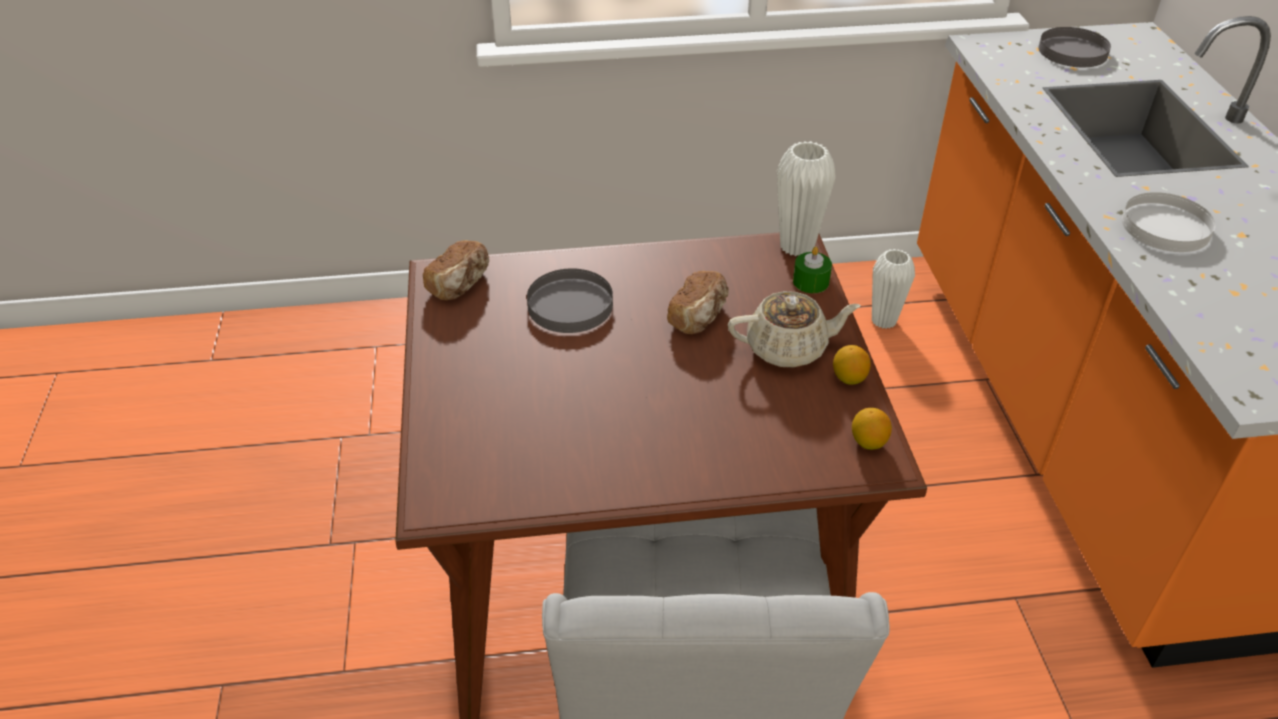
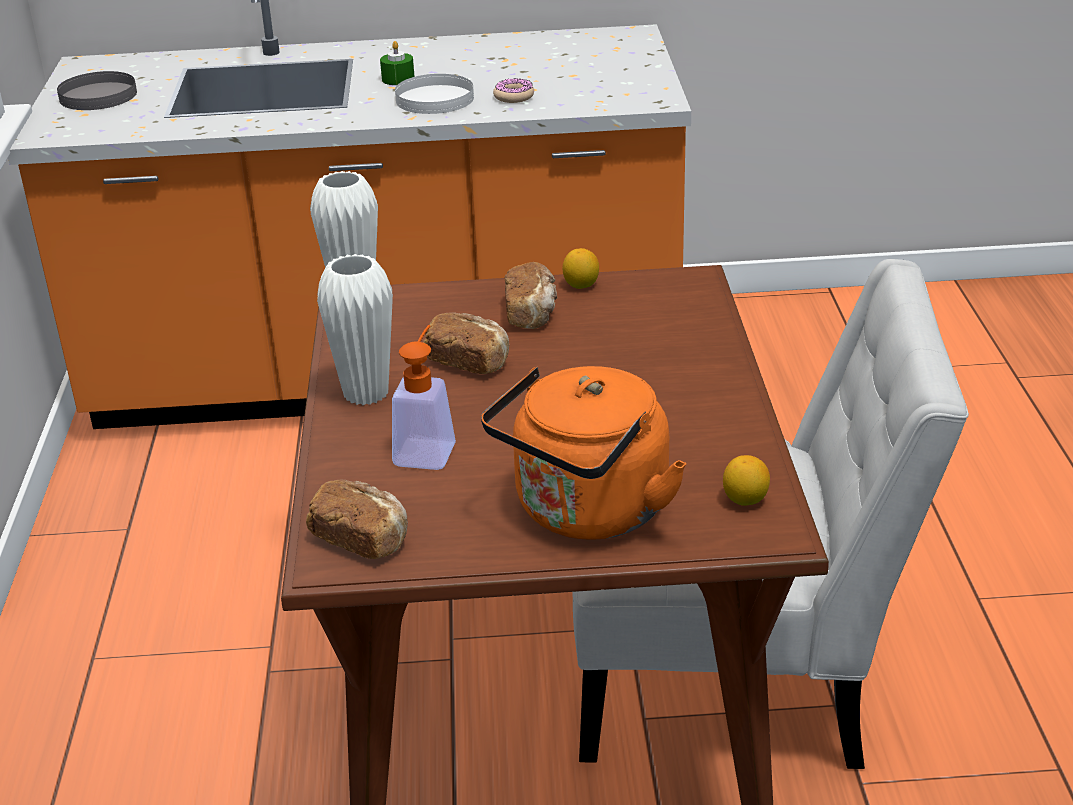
camera: 85 degrees left, 10 degrees down
grey plate [527,268,613,333] -> soap dispenser [392,325,456,470]
beige teapot [728,291,861,368] -> bread [504,262,557,329]
green candle [793,247,832,293] -> green candle moved to [380,41,415,85]
lemon [852,408,892,450] -> lemon moved to [723,455,770,506]
white vase [872,249,915,329] -> white vase moved to [317,254,393,405]
none -> orange kettle [481,366,686,540]
none -> donut [493,78,534,103]

